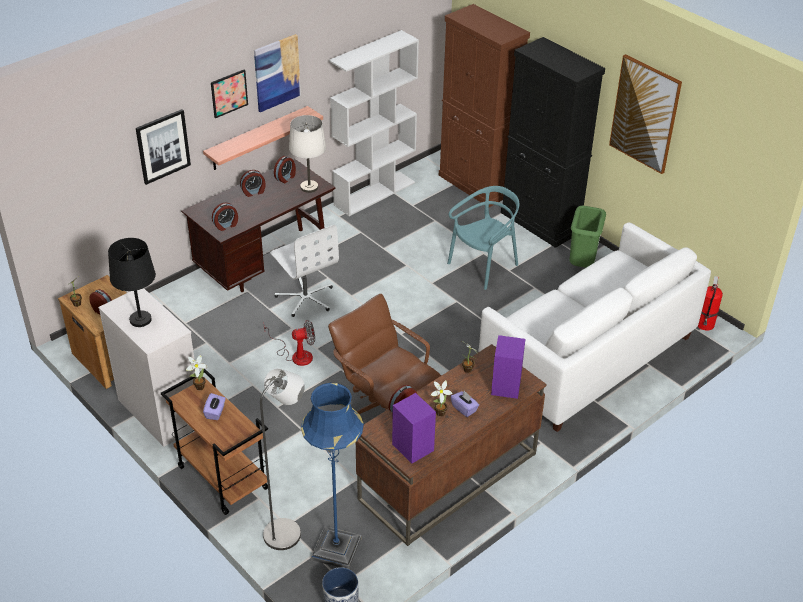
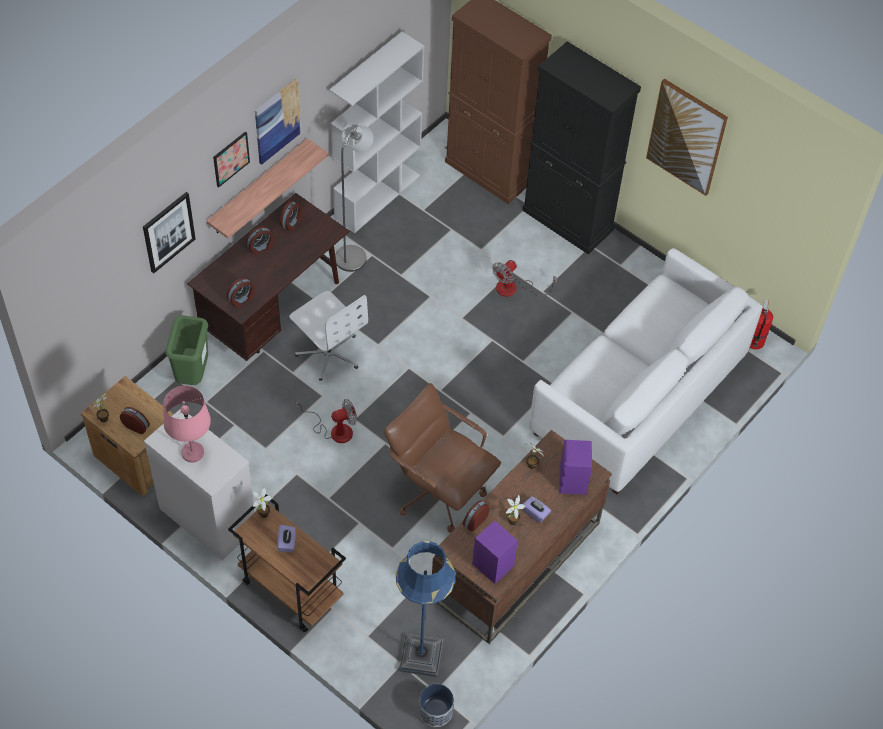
camera: 10 degrees left, 15 degrees up
black table lamp [108,238,156,327] -> pink table lamp [163,386,211,463]
grey floor lamp [260,368,305,550] -> grey floor lamp moved to [335,123,374,272]
white table lamp [289,115,326,193] -> none
turquoise chair [447,186,519,290] -> fan [492,260,558,297]
green trash can [570,206,606,268] -> green trash can moved to [165,316,208,385]

